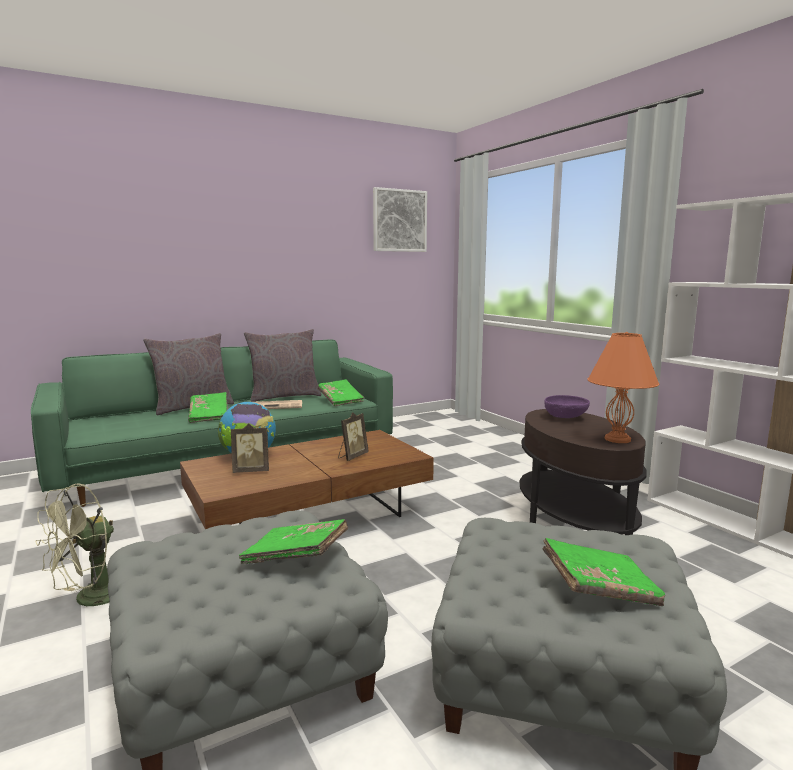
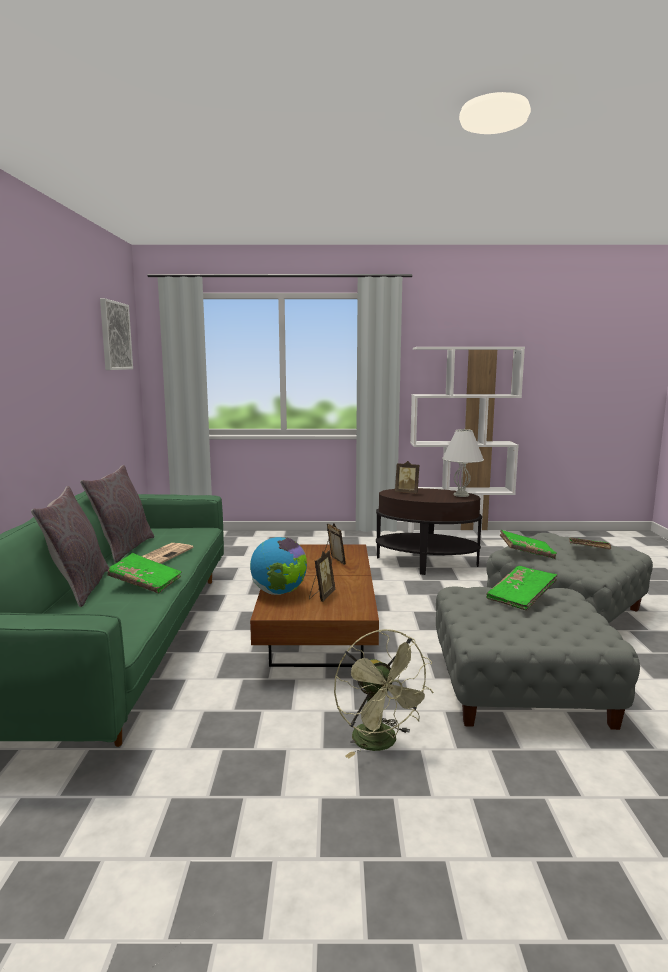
camera: 60 degrees left, 0 degrees up
green book [318,379,364,406] -> green book moved to [500,530,557,559]
purple bowl [544,395,590,418] -> picture frame [395,461,419,494]
orange table lamp [587,332,659,443] -> white table lamp [442,429,484,497]

